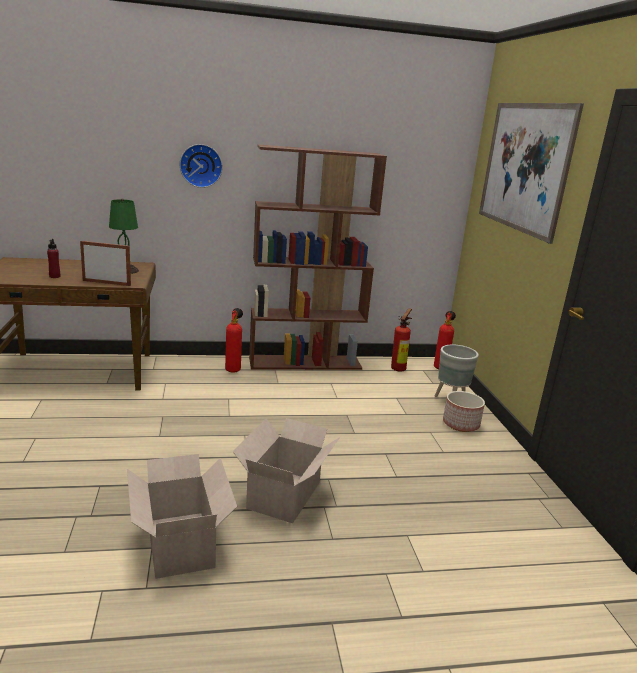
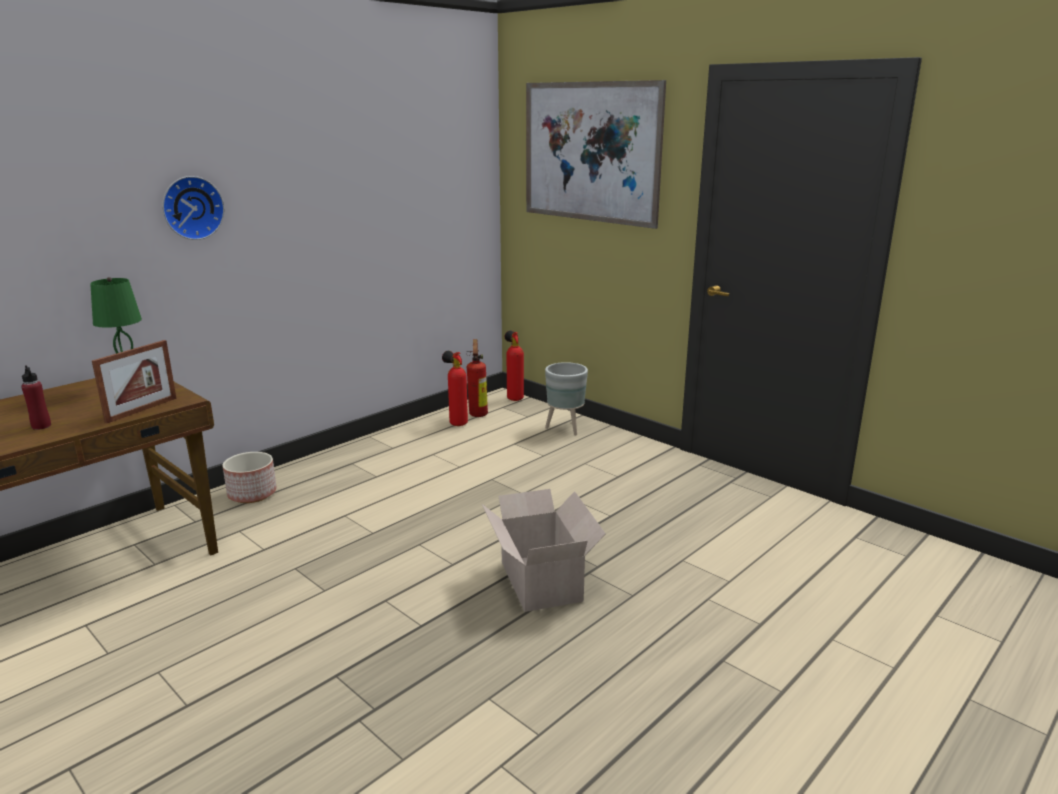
camera: 35 degrees left, 0 degrees up
picture frame [80,241,131,286] -> picture frame turned 150 degrees clockwise [92,340,177,423]
cardboard box [127,454,237,579] -> none
fire extinguisher [225,308,243,373] -> fire extinguisher moved to [442,350,468,426]
brown bookcase [249,144,387,370] -> none
planter [443,391,485,432] -> planter moved to [222,452,277,503]

